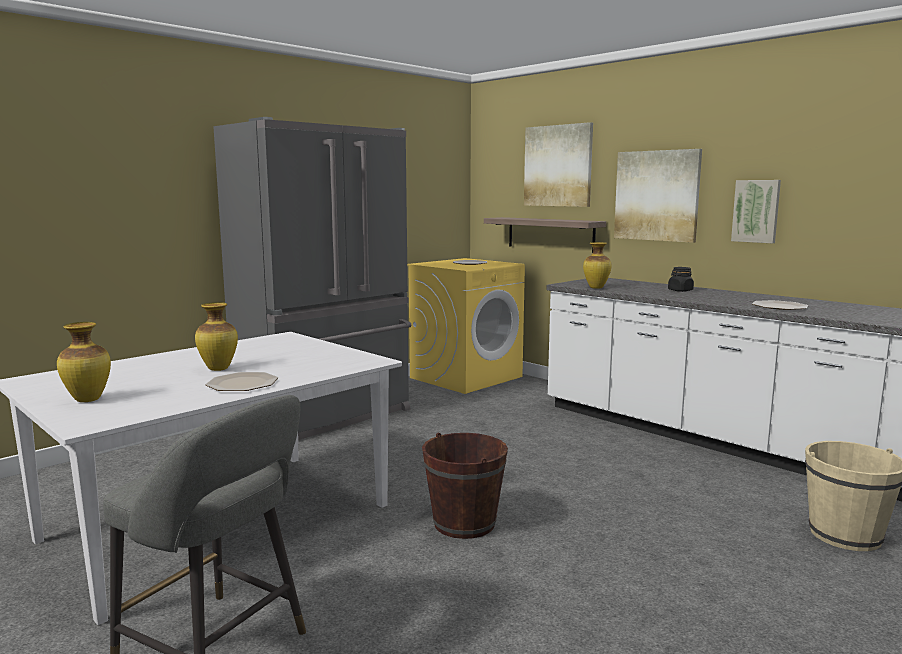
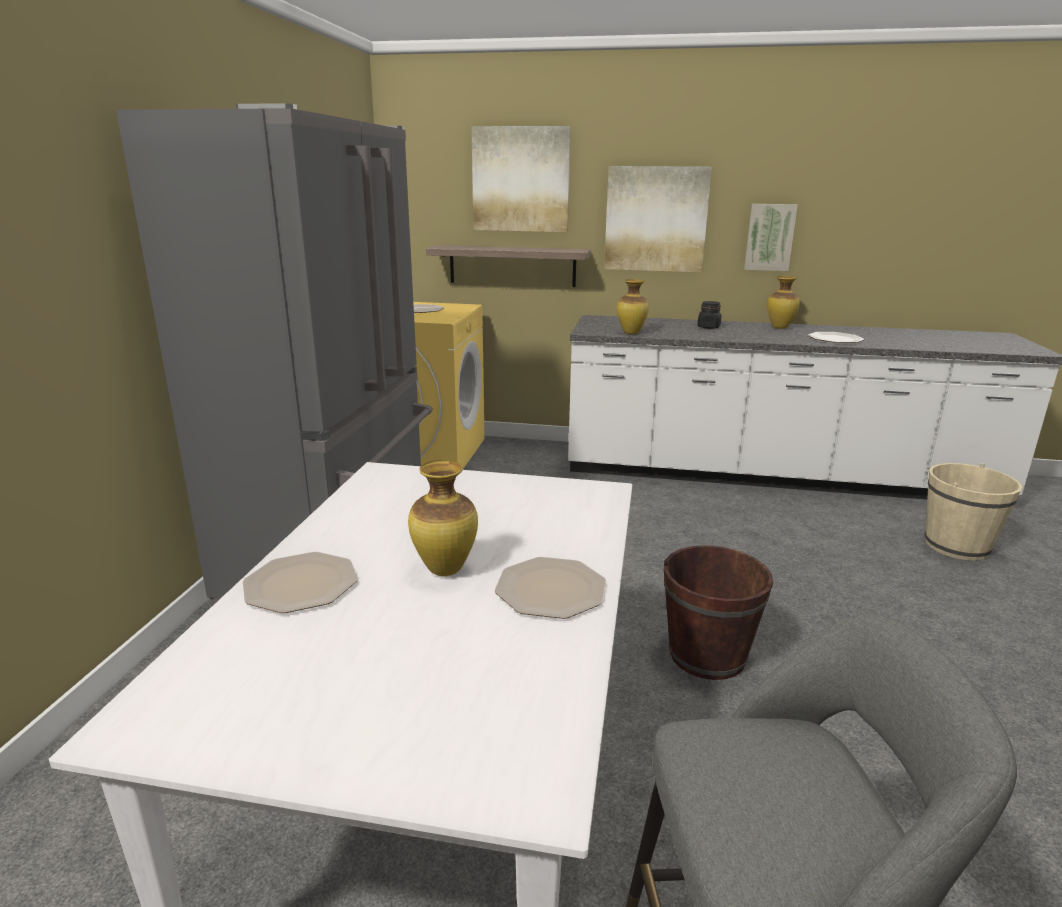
camera: 35 degrees left, 10 degrees up
vase [57,322,111,402] -> vase moved to [767,276,800,329]
none -> plate [243,552,358,613]

